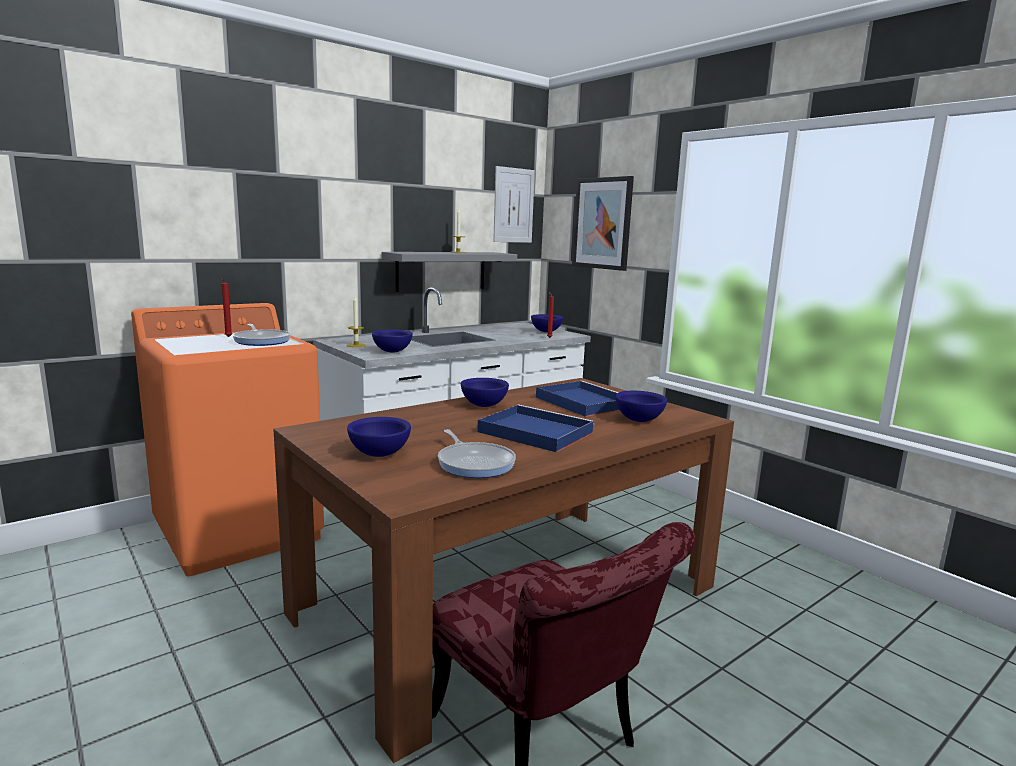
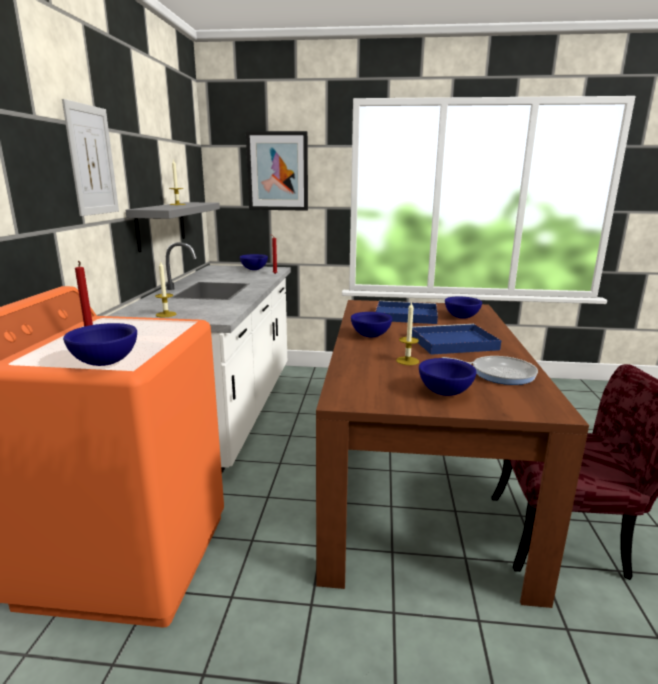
camera: 45 degrees left, 5 degrees up
frying pan [232,324,291,346] -> none
blue bowl [372,330,413,353] -> blue bowl moved to [63,323,137,366]
picture [493,166,535,243] -> picture moved to [62,99,119,216]
none -> candle [396,301,419,365]

